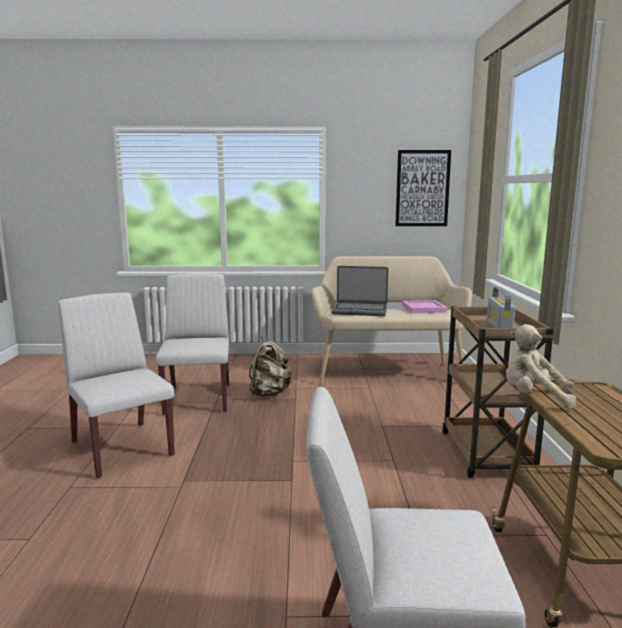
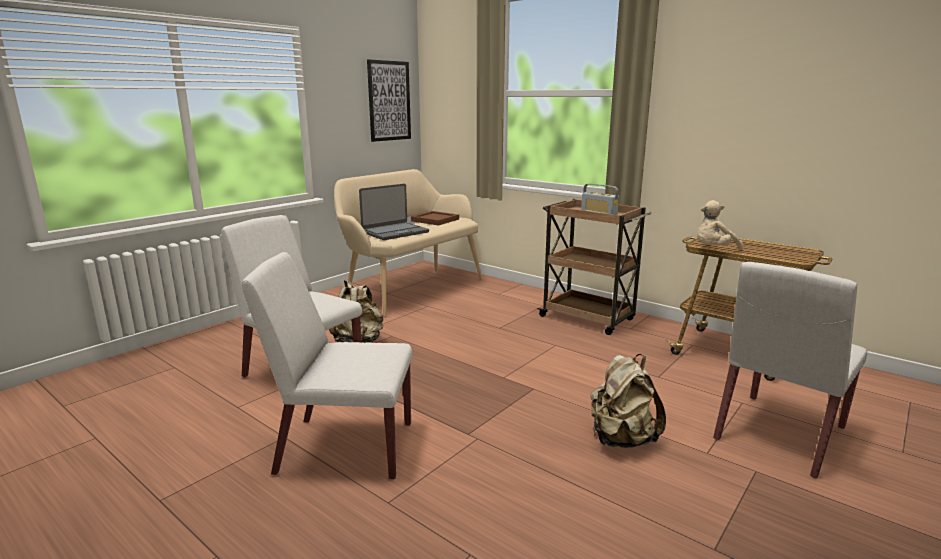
camera: 50 degrees left, 5 degrees up
pink tray [402,300,447,313] -> brown tray [411,211,459,226]
none -> beige backpack [591,354,666,448]

